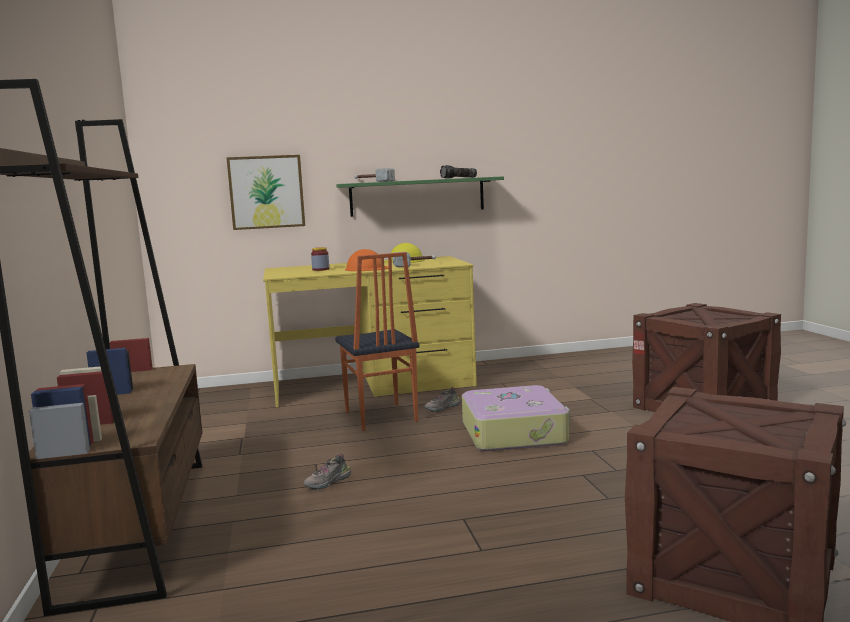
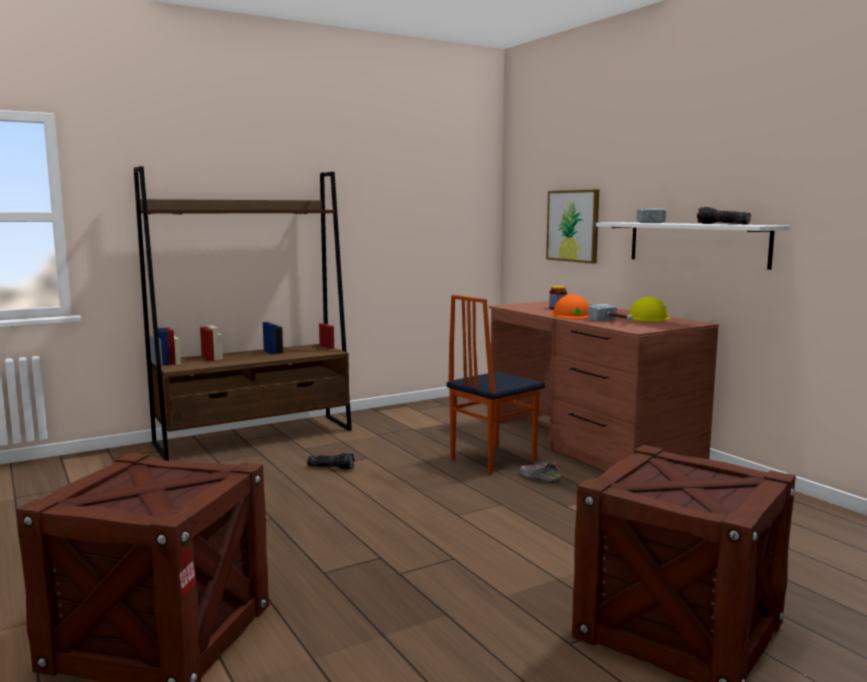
camera: 70 degrees right, 0 degrees up
yellow desk [263,256,477,407] -> brown desk [489,301,719,471]
shoe [303,454,351,490] -> flashlight [307,453,355,470]
green shelf [336,176,504,217] -> white shelf [596,222,790,270]
suitcase [462,385,570,451] -> none

